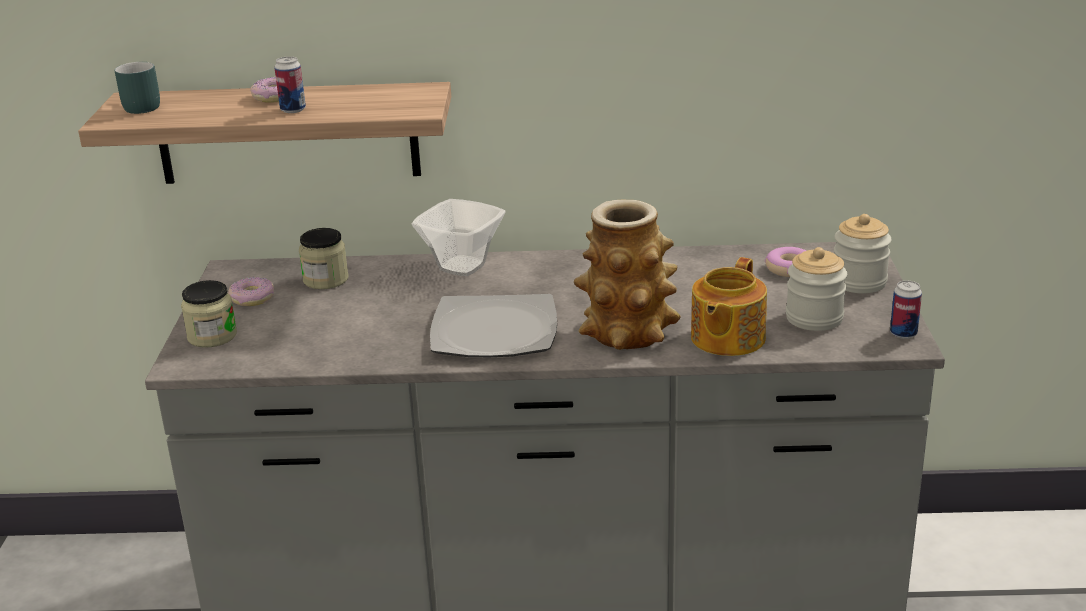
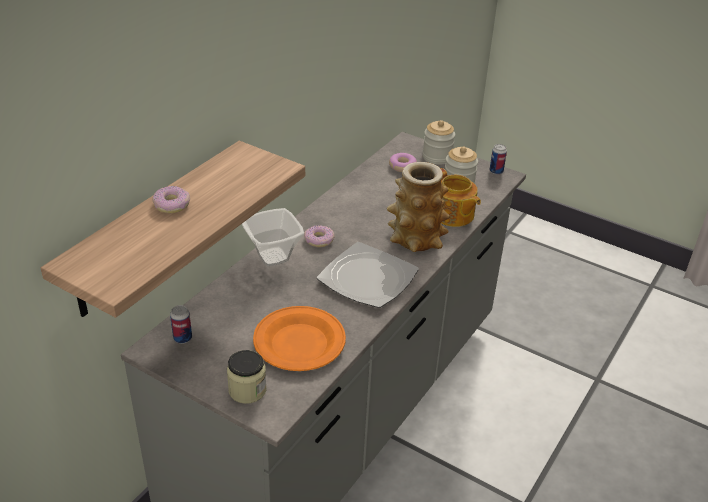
camera: 60 degrees left, 10 degrees up
turquoise mug [114,62,160,114] -> none
donut [228,277,274,306] -> donut moved to [304,225,335,247]
can [274,56,306,113] -> can moved to [170,305,192,344]
jar [299,228,348,289] -> none
none -> orange plate [253,306,346,371]

